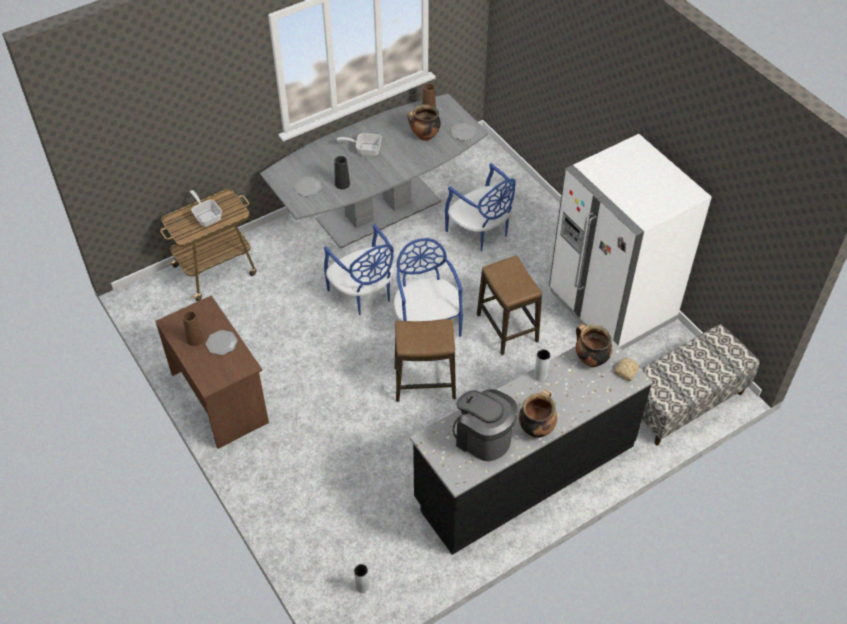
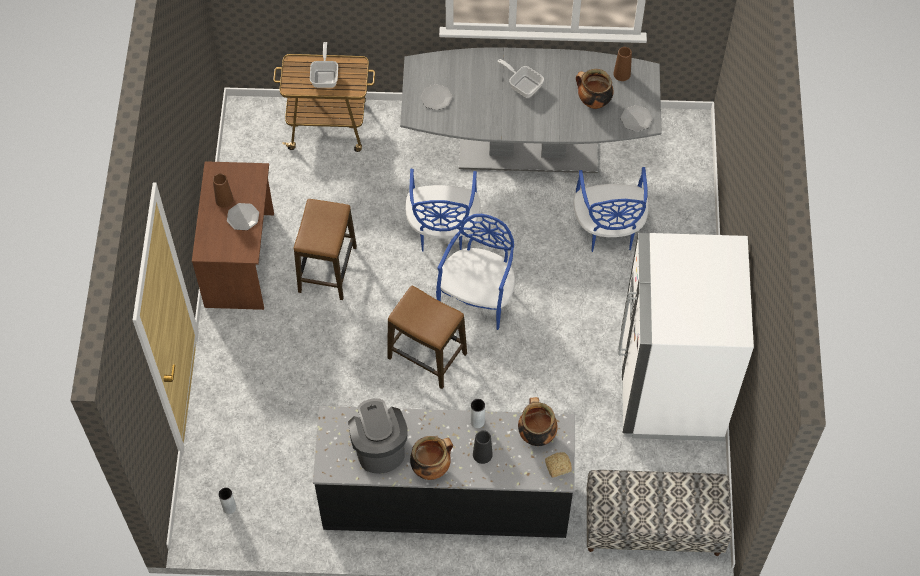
camera: 35 degrees right, 10 degrees up
black vase [335,156,350,189] -> black vase moved to [473,430,493,464]
stool [477,255,542,355] -> stool moved to [294,199,357,300]

